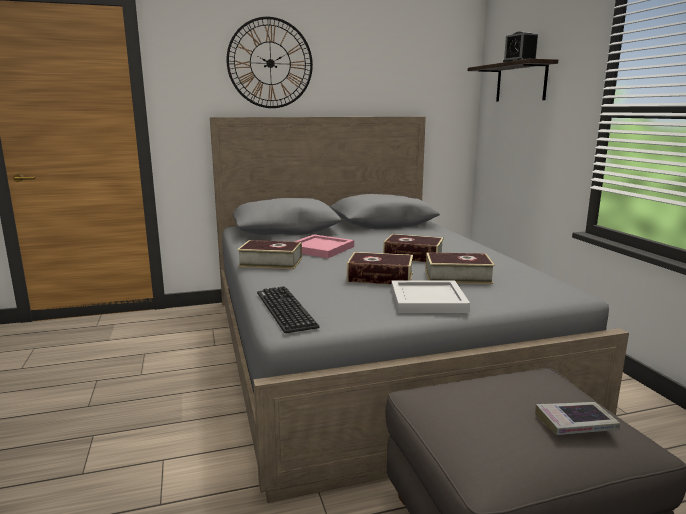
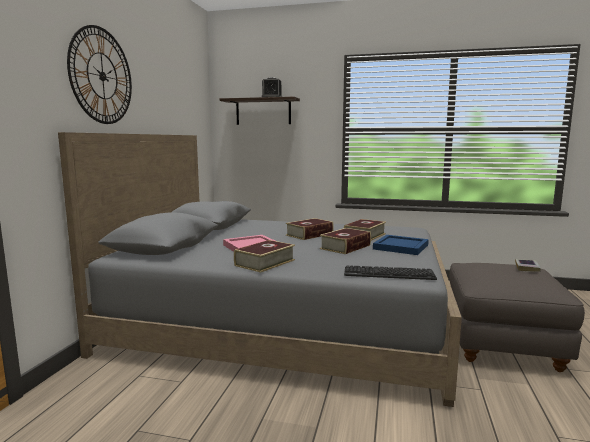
camera: 60 degrees left, 5 degrees down
white tray [391,280,470,313] -> blue tray [373,235,429,255]

